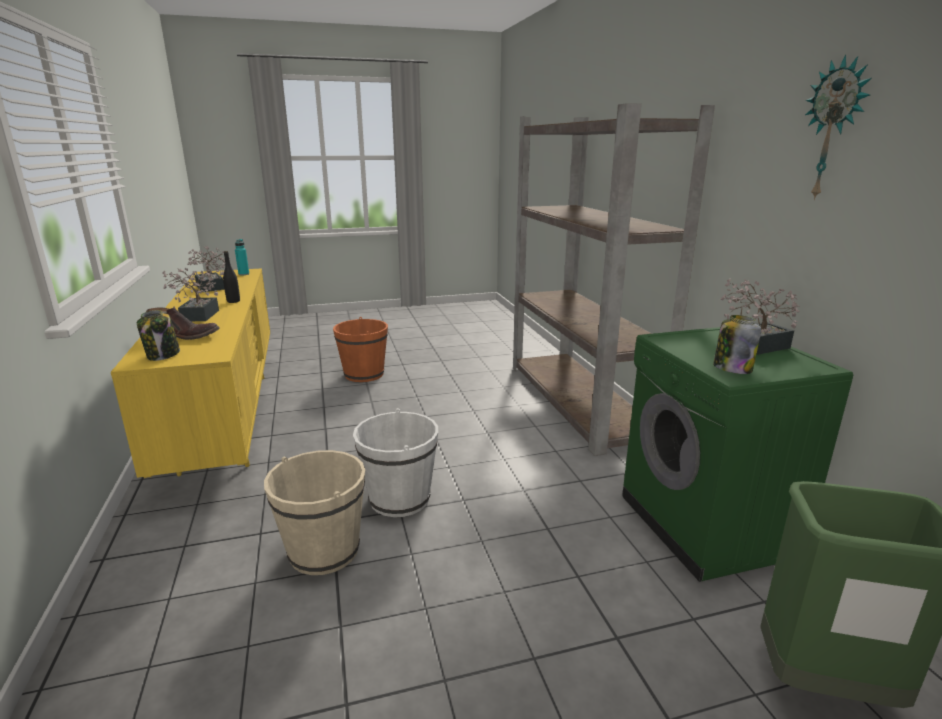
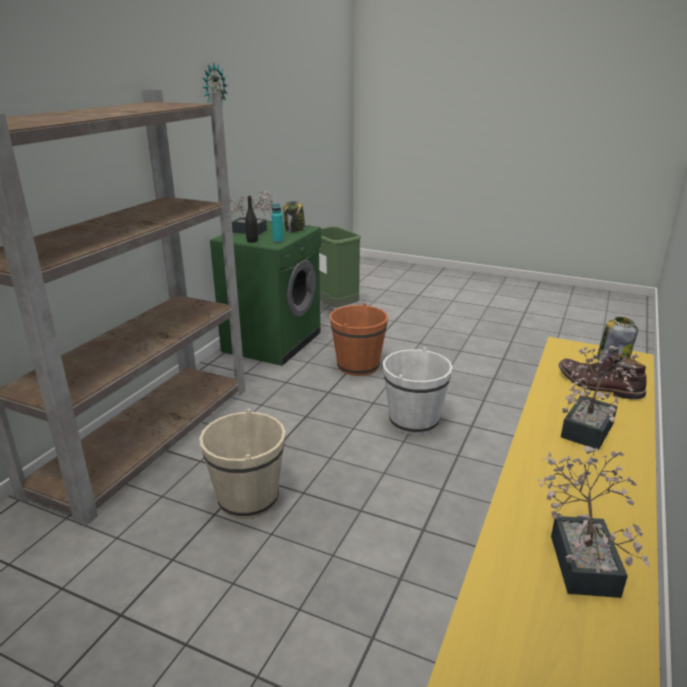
camera: 140 degrees left, 5 degrees up
black bottle [223,251,240,303] -> black bottle moved to [245,196,258,242]
turquoise bottle [235,239,249,275] -> turquoise bottle moved to [271,203,284,243]
beige bucket [264,450,365,575] -> beige bucket moved to [199,409,285,519]
orange bucket [333,317,388,382] -> orange bucket moved to [329,303,388,376]

